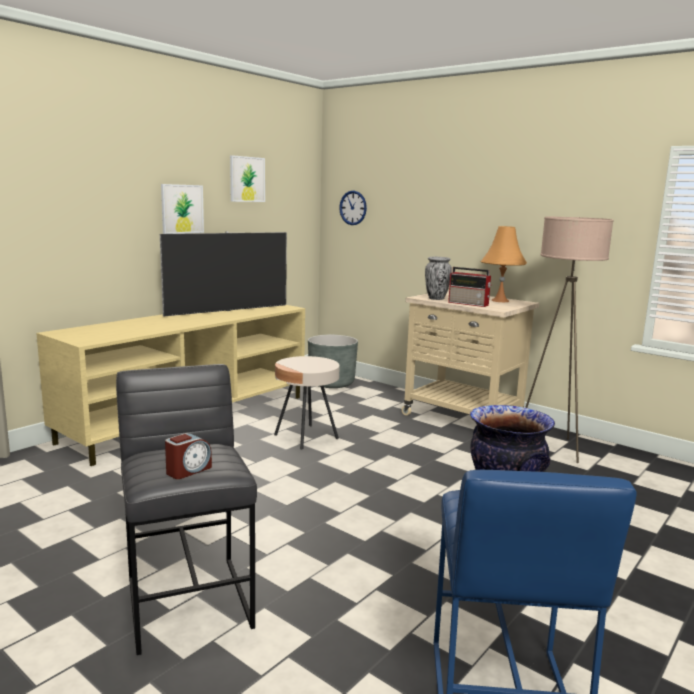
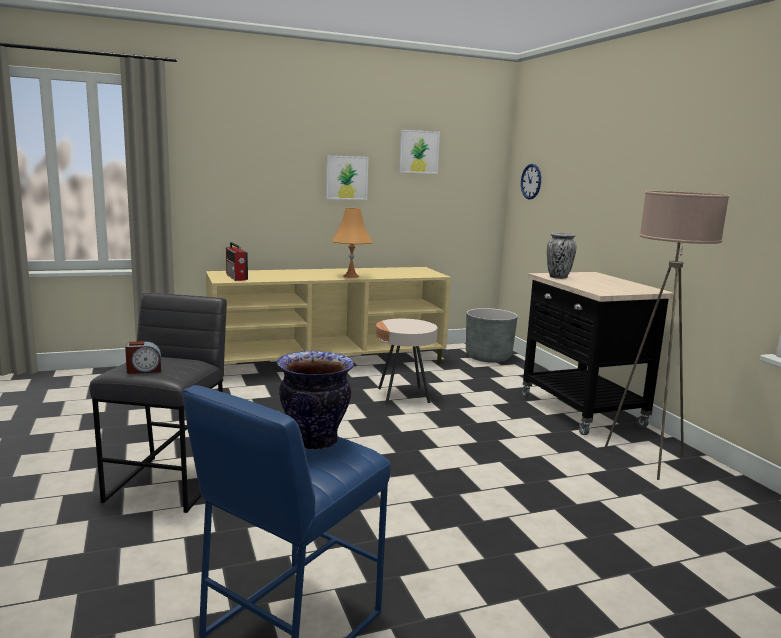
camera: 30 degrees right, 0 degrees up
television [160,231,287,317] -> none
beige cart [402,291,539,415] -> black cart [521,272,673,435]
radio [448,267,491,307] -> radio moved to [226,242,248,281]
orange table lamp [481,226,527,302] -> orange table lamp moved to [332,208,373,278]

